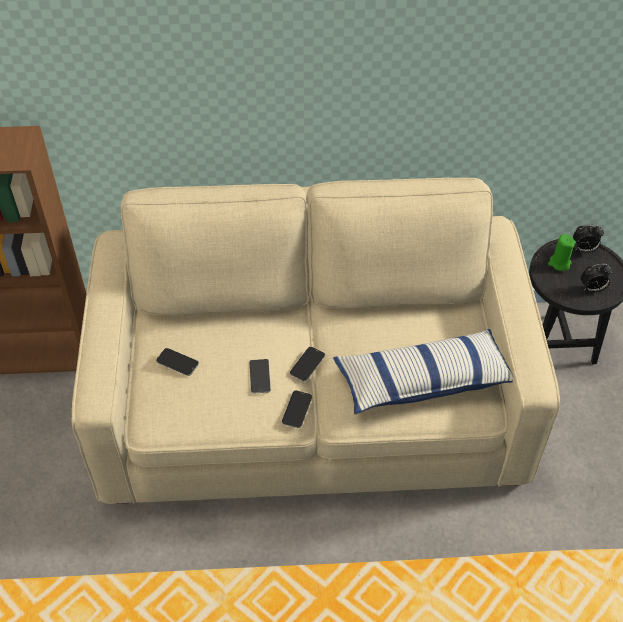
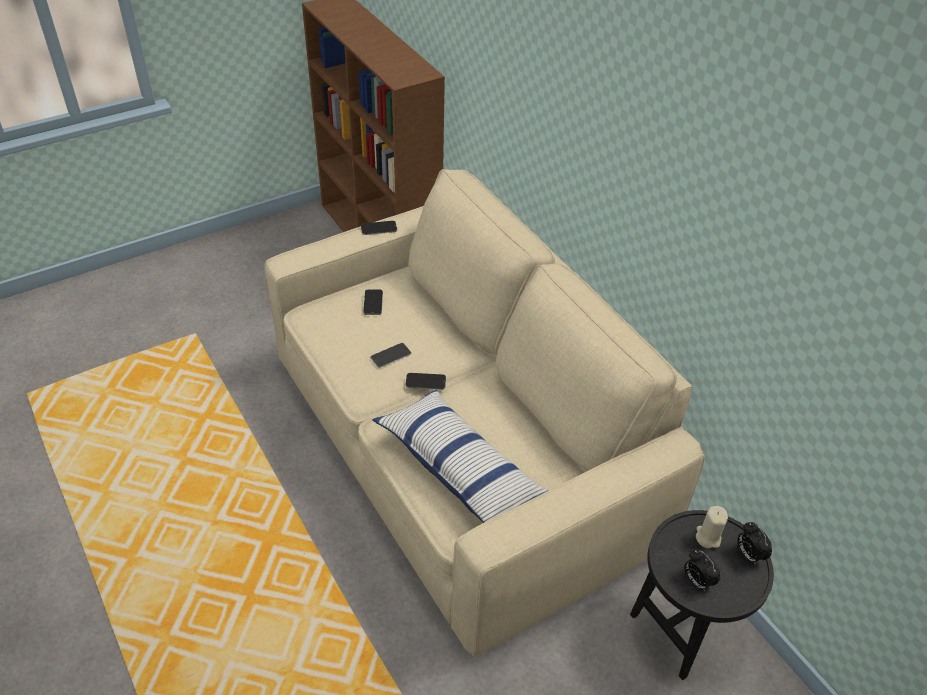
camera: 60 degrees right, 5 degrees down
phone [282,391,312,428] -> phone moved to [361,221,397,235]
green candle [548,234,576,271] -> beige candle [696,506,728,548]

